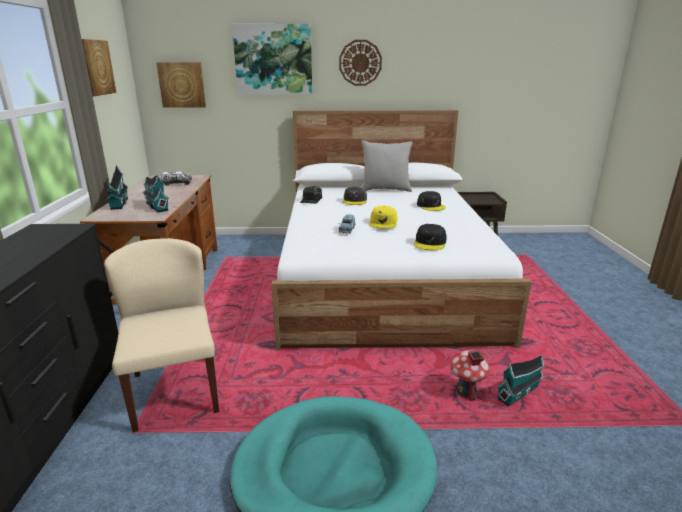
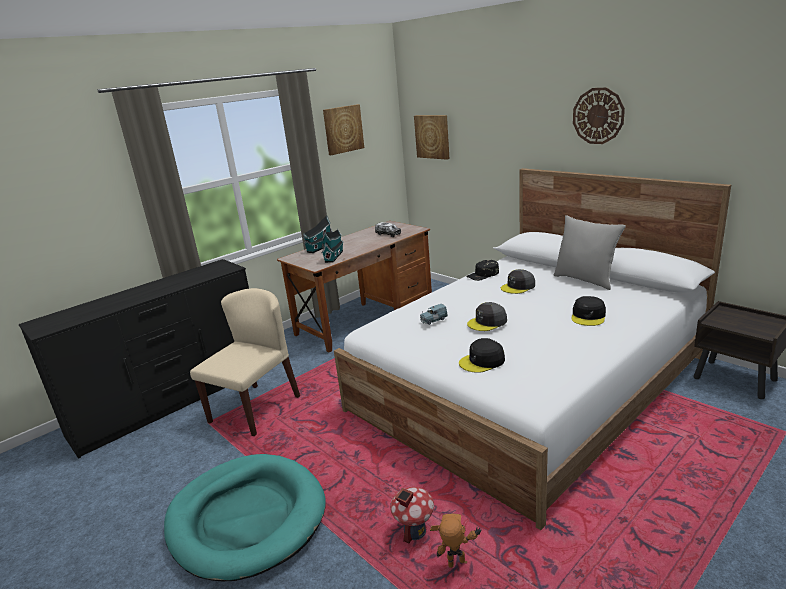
camera: 50 degrees right, 0 degrees up
picture [232,24,312,95] -> none
yellow cap [369,206,398,229] -> grey cap [467,302,507,331]
toy house [497,354,544,406] -> toy robot [430,514,482,568]

